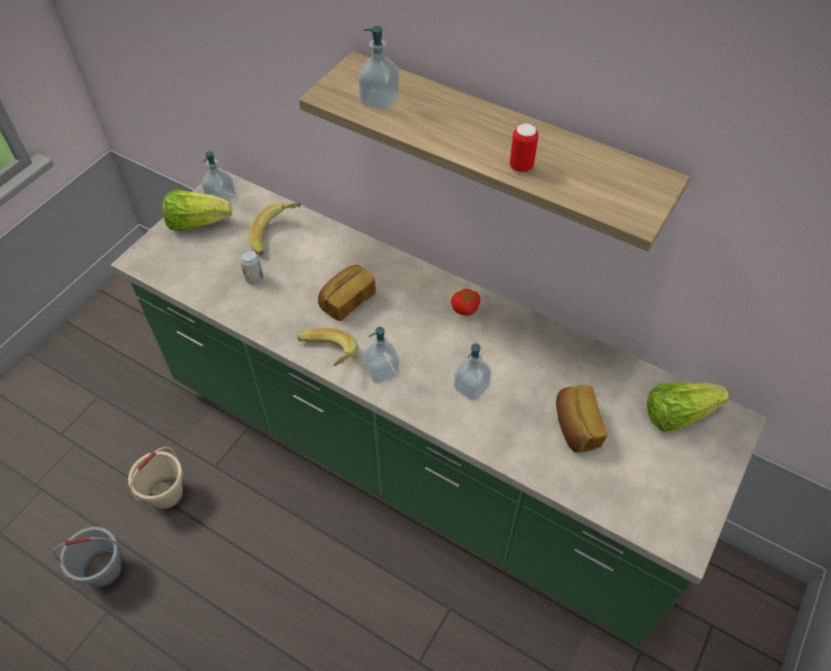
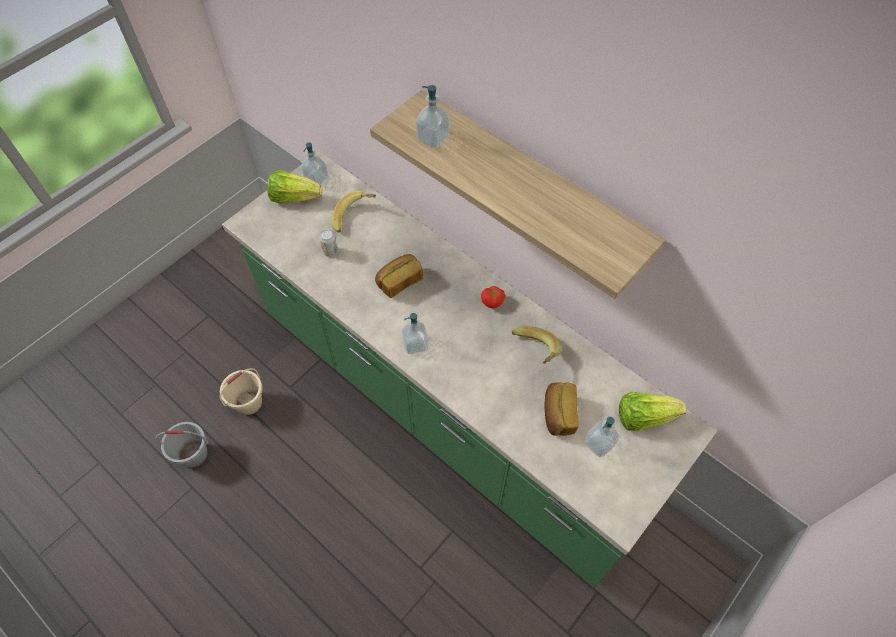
camera: 10 degrees right, 5 degrees up
banana [298,328,358,366] -> banana moved to [512,326,562,364]
soap dispenser [454,343,492,401] -> soap dispenser moved to [585,417,619,457]
can [510,123,538,172] -> none

